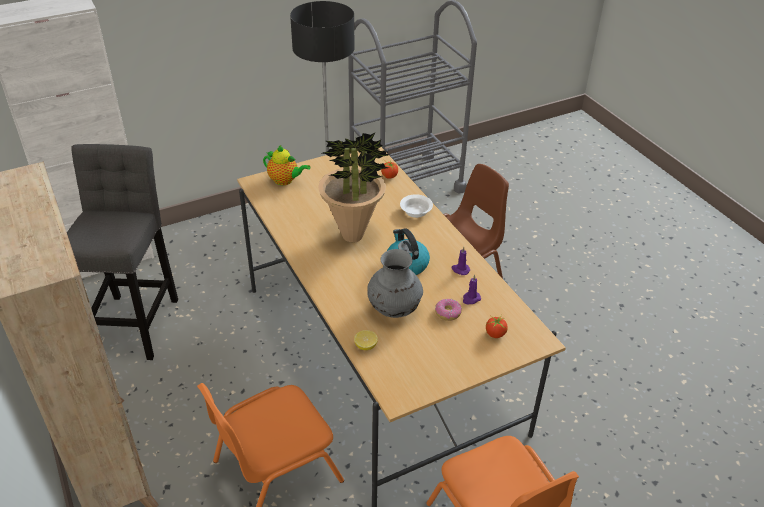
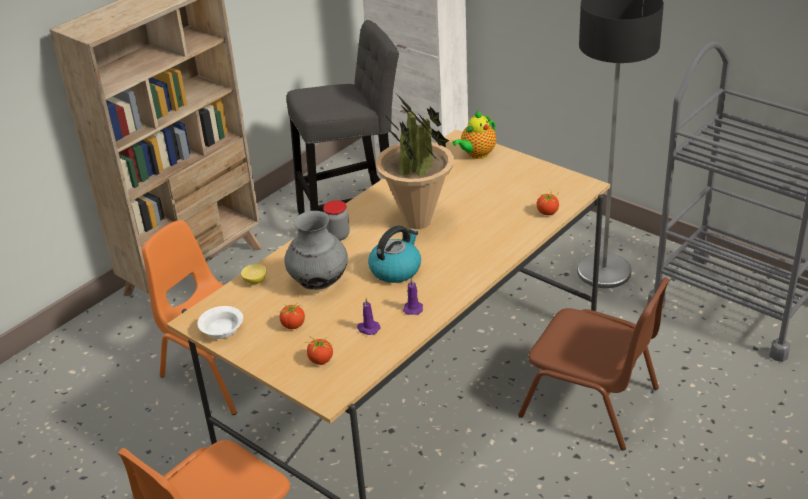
camera: 70 degrees right, 5 degrees down
teapot [263,145,310,185] -> teapot turned 45 degrees clockwise [452,110,496,159]
white bowl [400,194,433,218] -> white bowl moved to [197,306,243,339]
donut [435,299,462,321] -> none
none -> tomato [280,303,305,329]
none -> jar [323,200,350,241]

